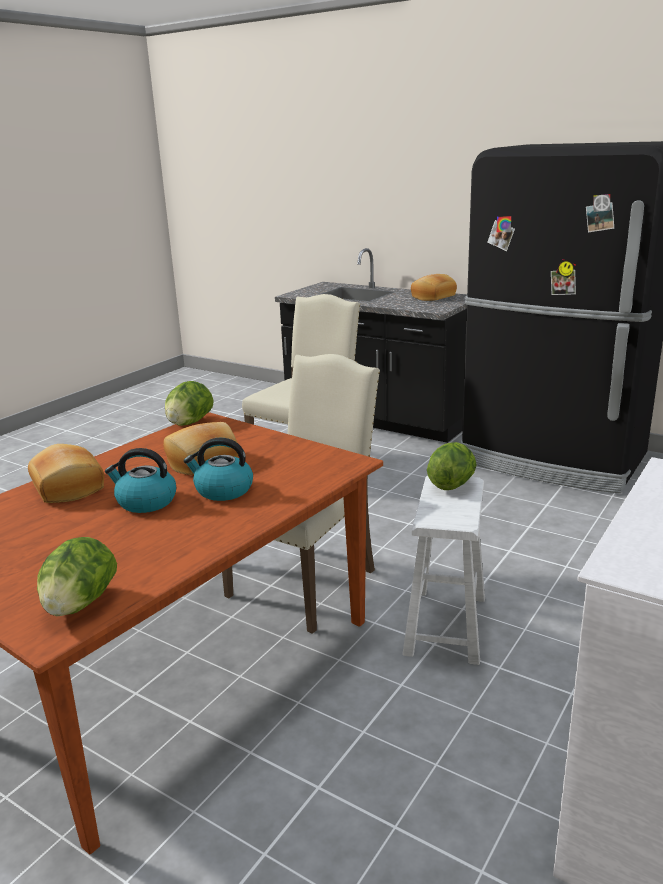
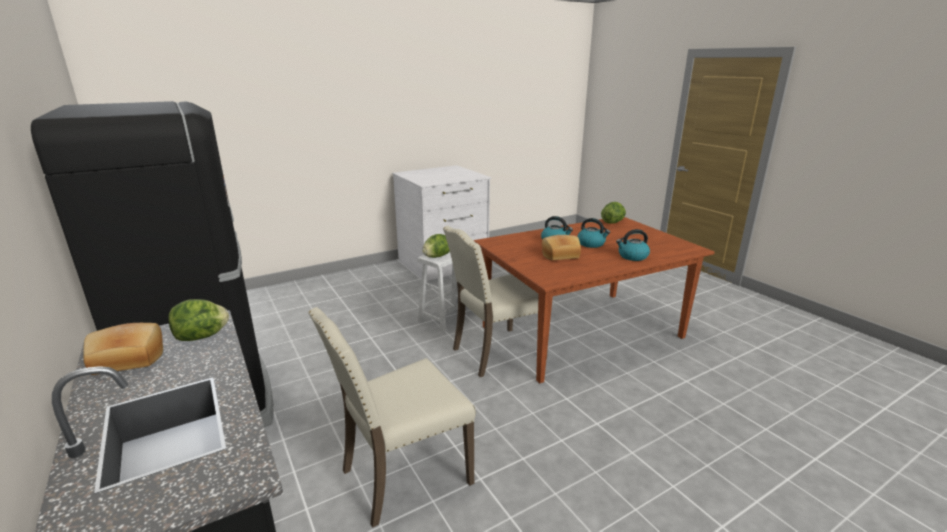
camera: 155 degrees left, 0 degrees up
bread [28,444,104,503] -> kettle [616,229,650,261]
lettuce [165,381,214,426] -> lettuce moved to [168,299,229,341]

